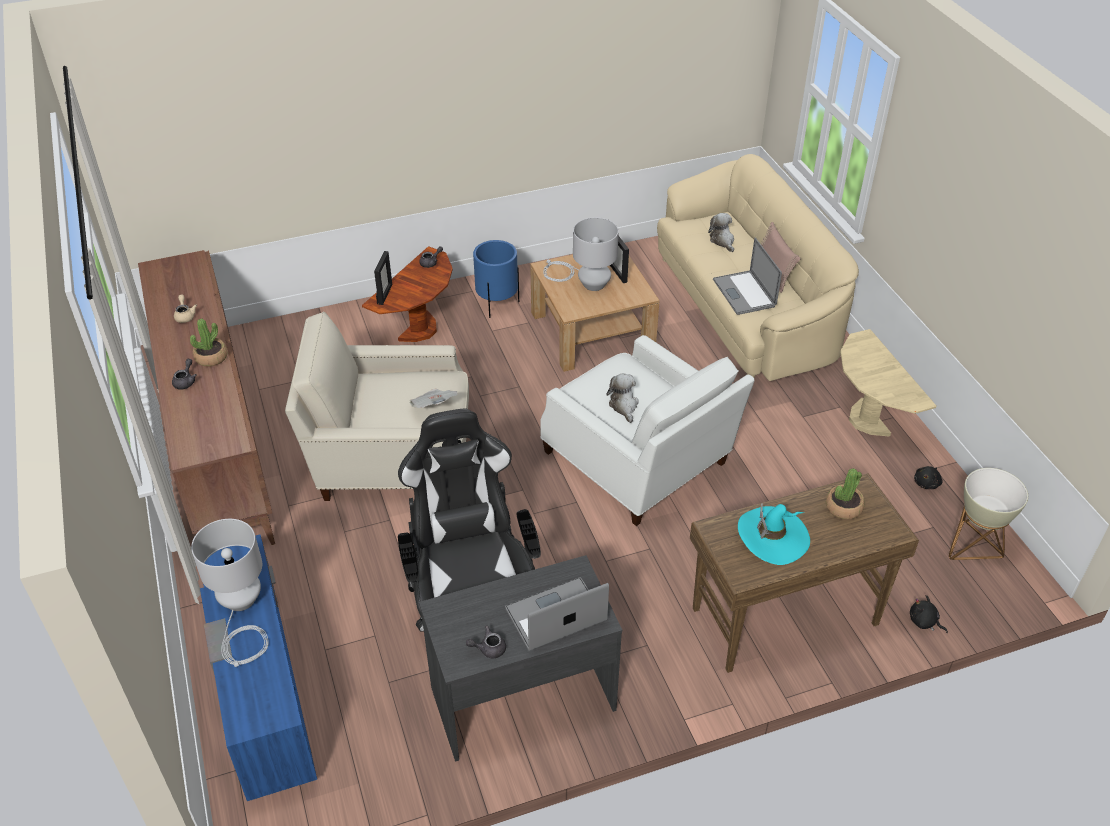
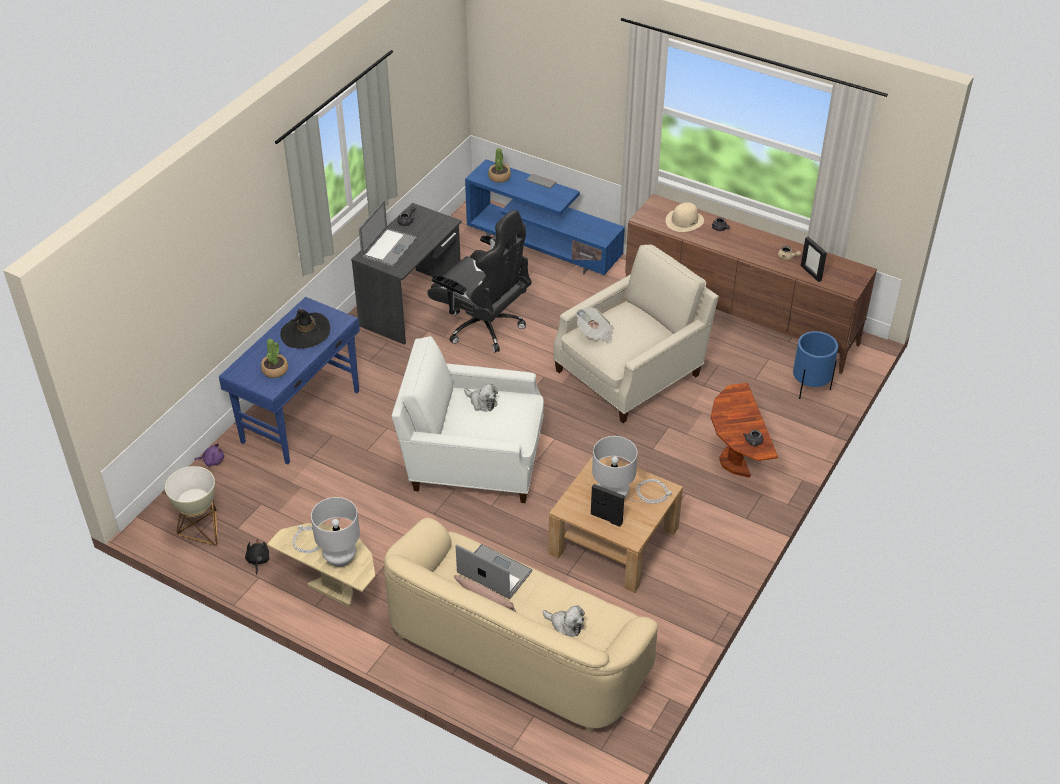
camera: 140 degrees right, 0 degrees up
potted plant [190,319,227,367] -> potted plant moved to [488,148,511,183]
grey table lamp [191,519,269,667] -> grey table lamp moved to [292,497,360,567]
picture frame [374,251,392,305] -> picture frame moved to [801,237,827,282]
blue planter [473,240,519,318] -> blue planter moved to [793,331,838,399]
brown console table [690,473,919,673] -> blue console table [219,297,360,465]
turquoise hat [738,503,810,565] -> black hat [280,307,330,348]
black plush toy [910,595,948,633] -> purple plush toy [194,443,224,467]
none -> beige hat [666,202,704,232]

